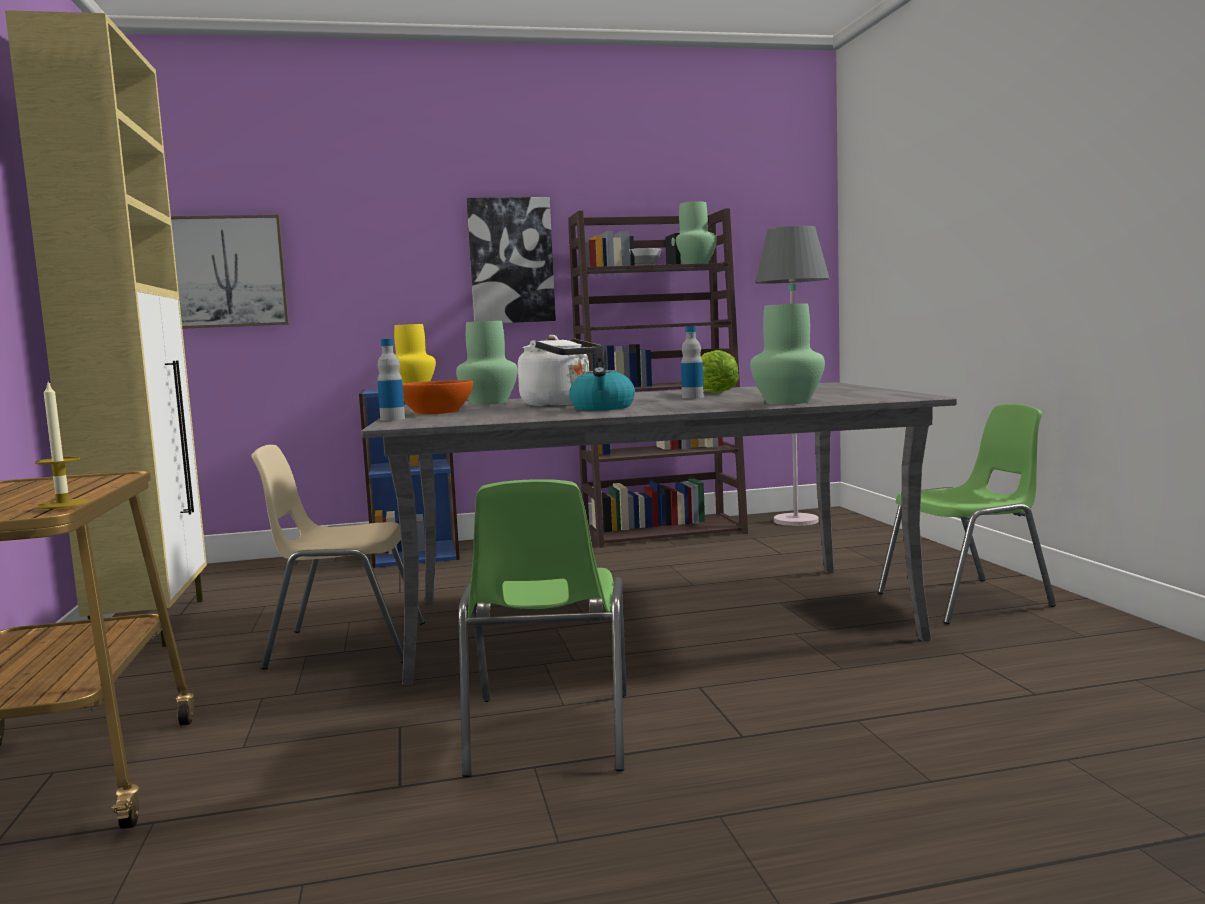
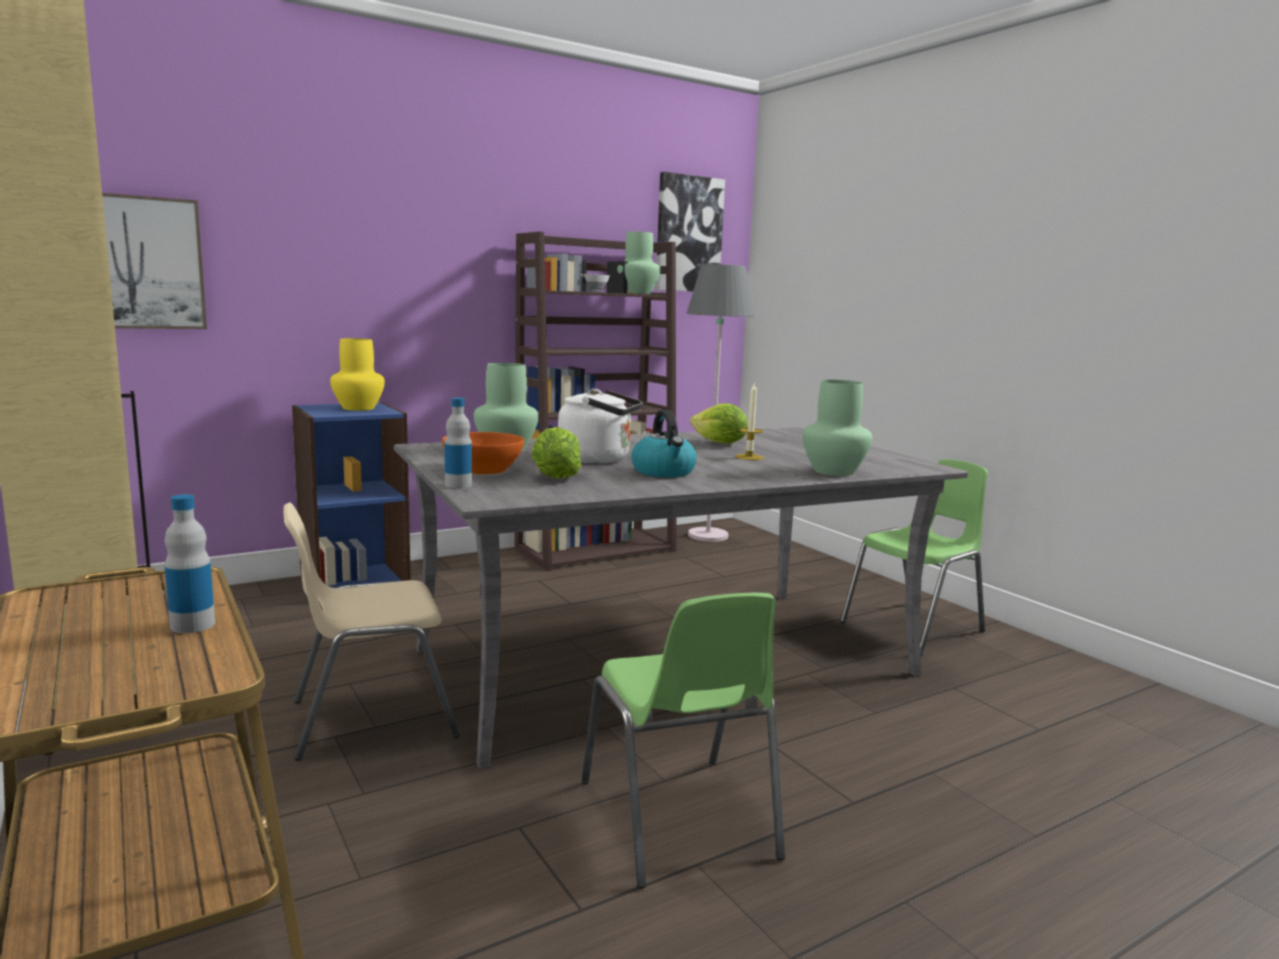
camera: 20 degrees left, 5 degrees up
candle [35,383,89,509] -> candle moved to [735,384,763,460]
picture [467,197,556,323] -> picture moved to [656,172,725,291]
bottle [681,326,704,399] -> bottle moved to [164,494,215,633]
none -> lettuce [532,427,581,479]

